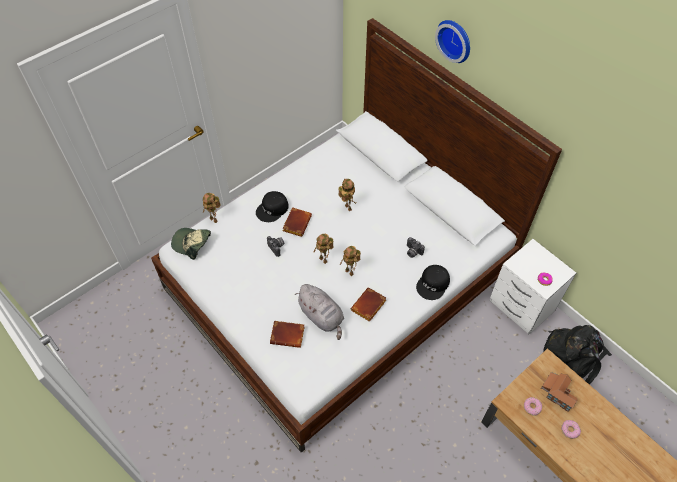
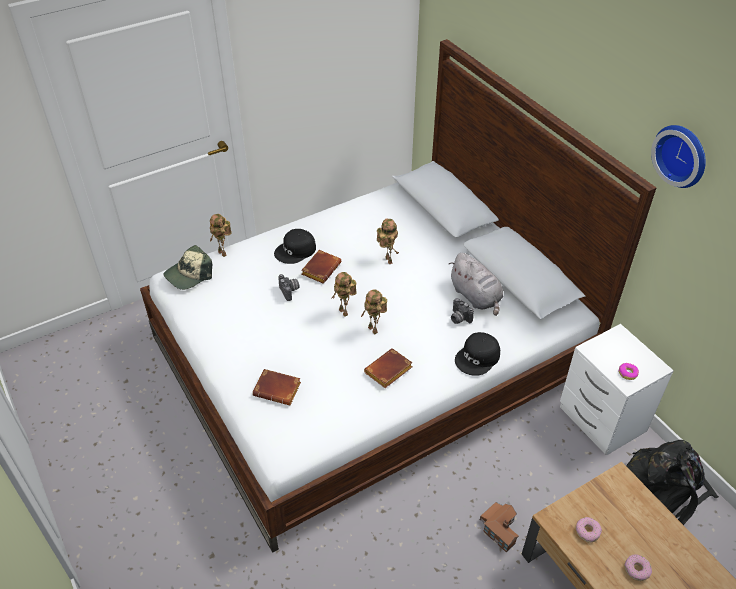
camera: 10 degrees right, 10 degrees down
cap [171,228,211,260] -> cap turned 75 degrees counterclockwise [164,245,212,290]
grey plush toy [295,284,344,340] -> grey plush toy moved to [449,253,504,316]
wall clock [435,20,470,63] -> wall clock moved to [651,125,706,188]
toy house [541,372,578,412] -> toy house moved to [480,502,519,553]

